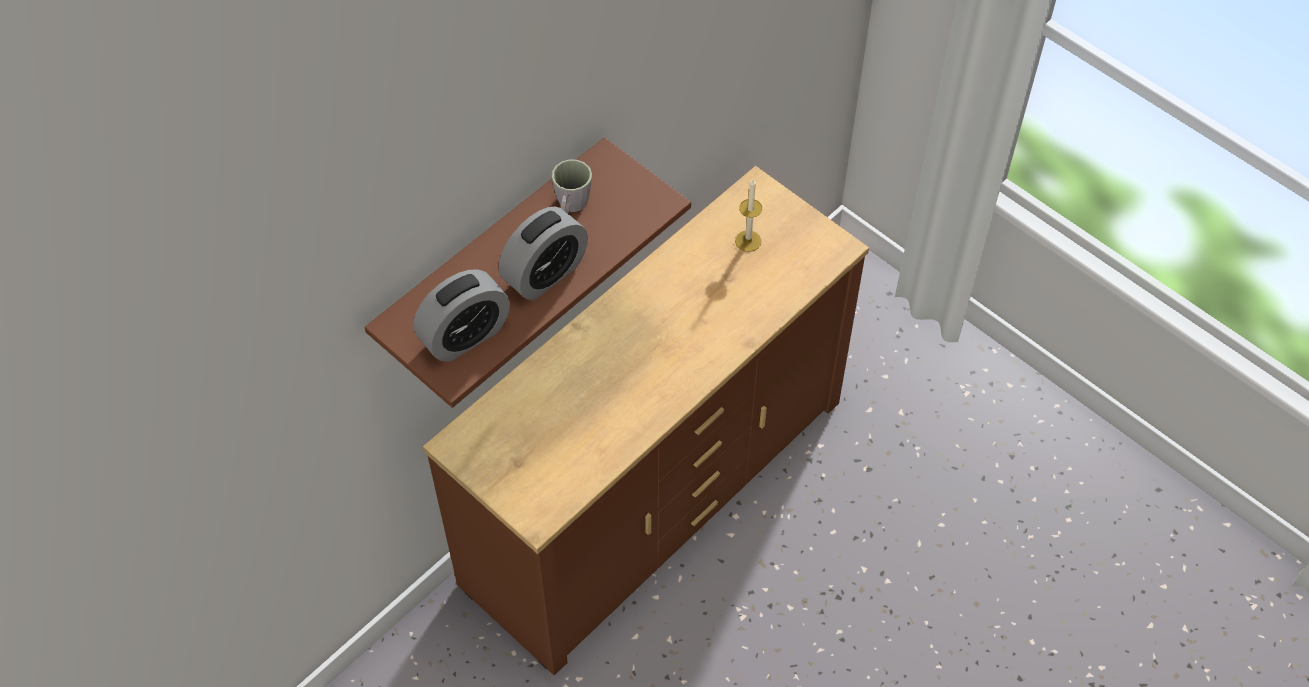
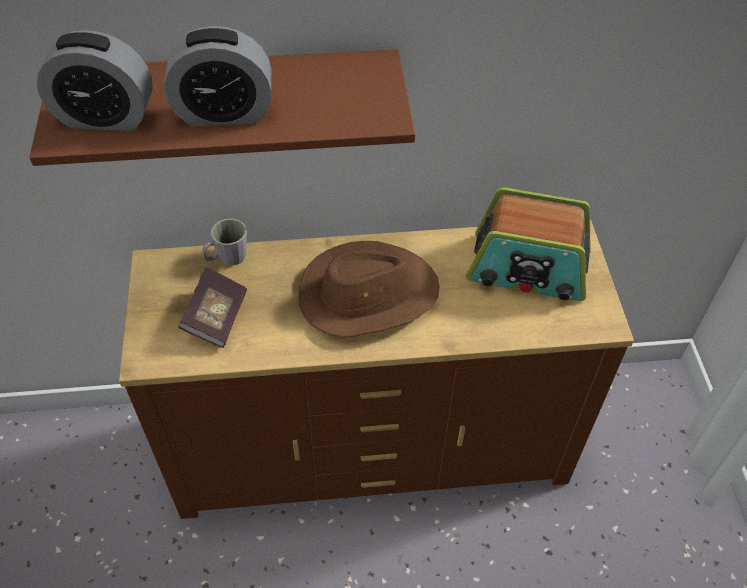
camera: 40 degrees right, 5 degrees down
grey mug [551,159,592,214] -> grey mug moved to [202,219,247,265]
candle [735,179,762,252] -> radio [466,187,591,301]
none -> book [178,267,247,348]
none -> brown hat [298,241,440,338]

